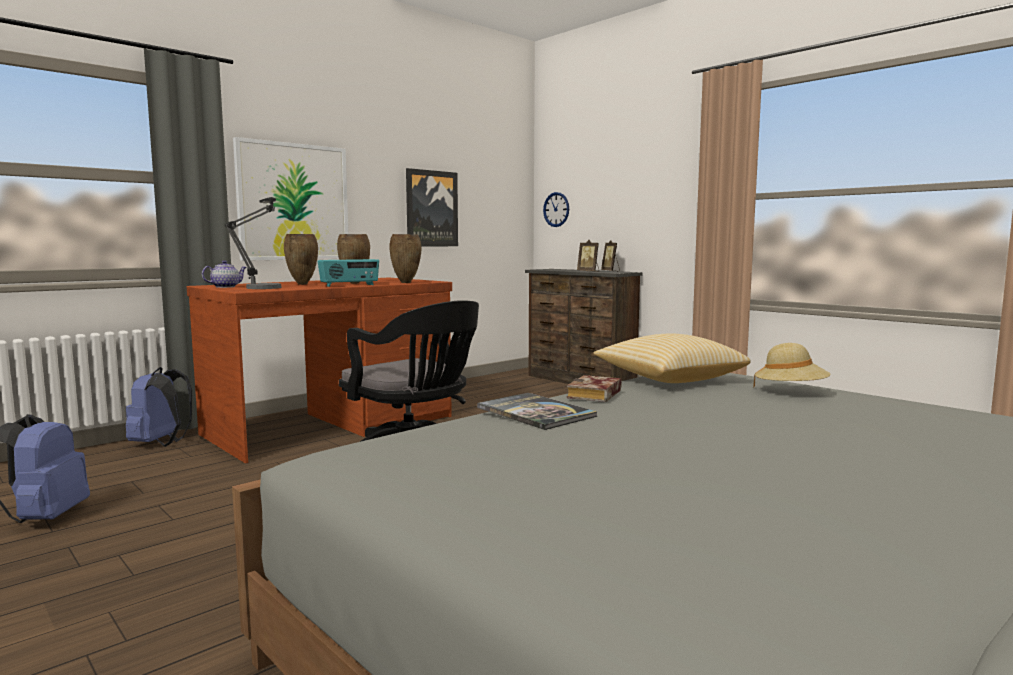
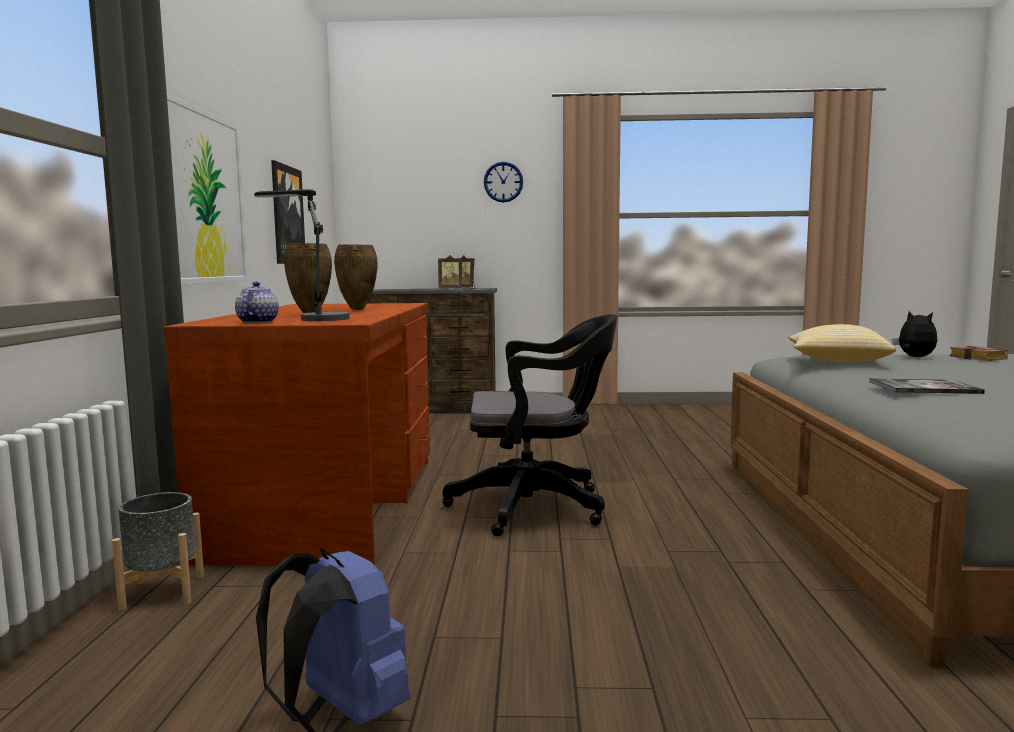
camera: 45 degrees left, 0 degrees up
blue backpack [126,367,192,447] -> grey planter [112,492,204,610]
radio [318,259,379,287] -> none
brown vase [389,234,422,283] -> none
wall clock [543,192,569,227] -> wall clock moved to [484,162,523,202]
book [567,375,622,402] -> book moved to [950,346,1008,361]
beige hat [753,343,831,388] -> plush toy [892,311,937,357]

